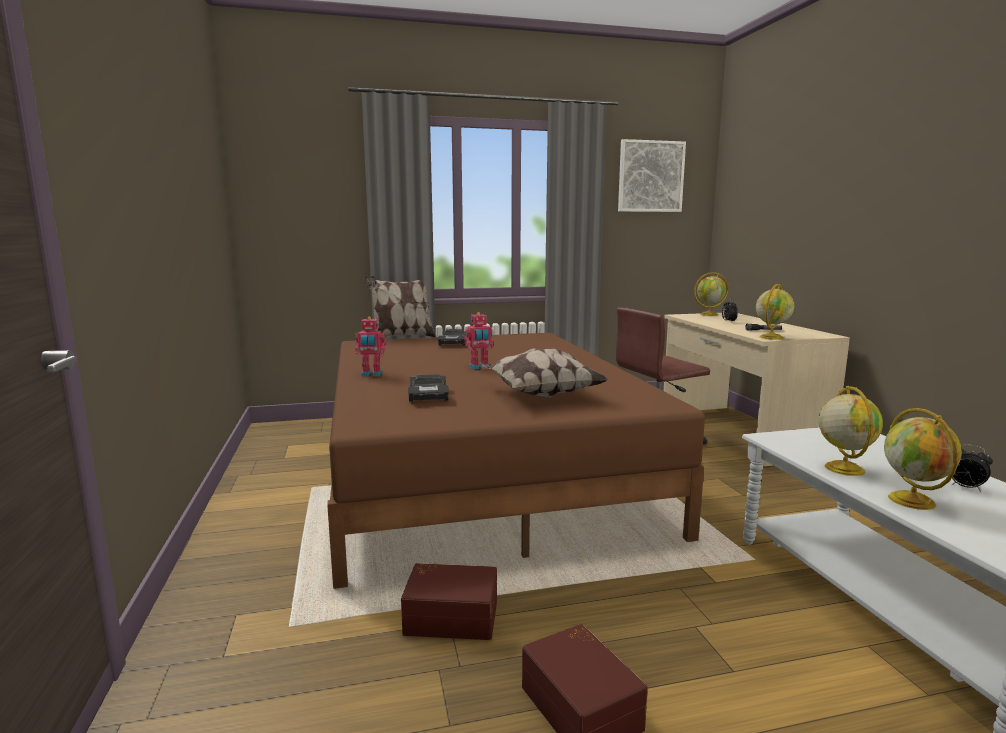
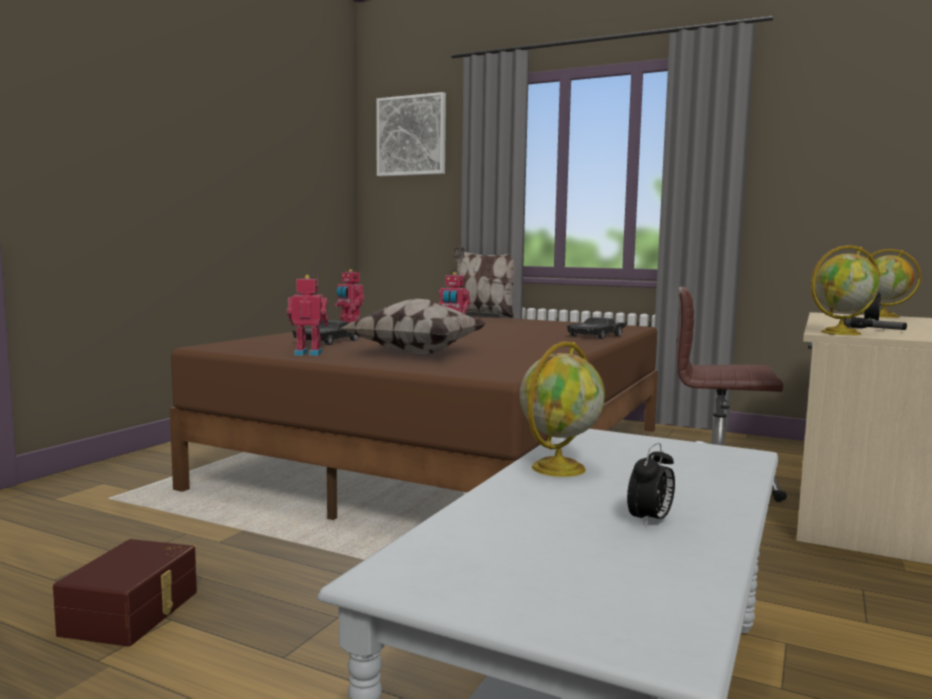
camera: 40 degrees right, 5 degrees down
brown storage box [401,563,497,640] -> none
black toy car [438,329,465,346] -> black toy car moved to [567,317,626,339]
picture [618,139,686,212] -> picture moved to [377,92,446,176]
globe [884,408,962,510] -> none
alarm clock [951,444,993,492] -> alarm clock turned 135 degrees counterclockwise [627,443,675,527]
none -> toy robot [287,275,328,356]

